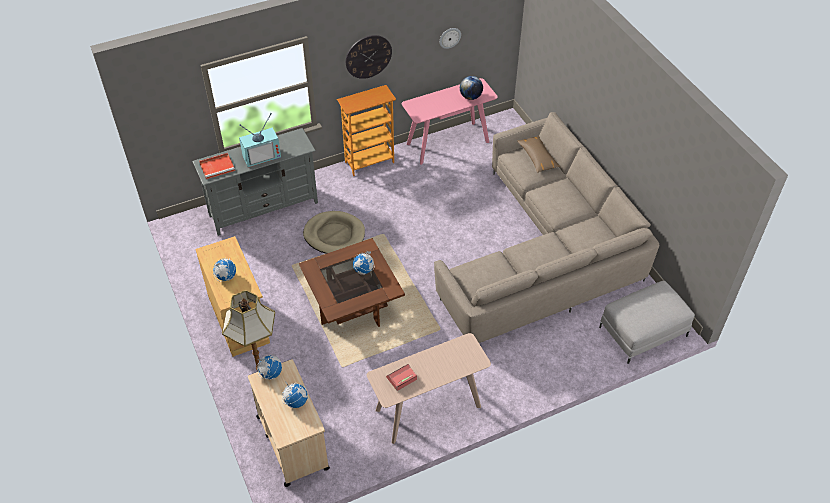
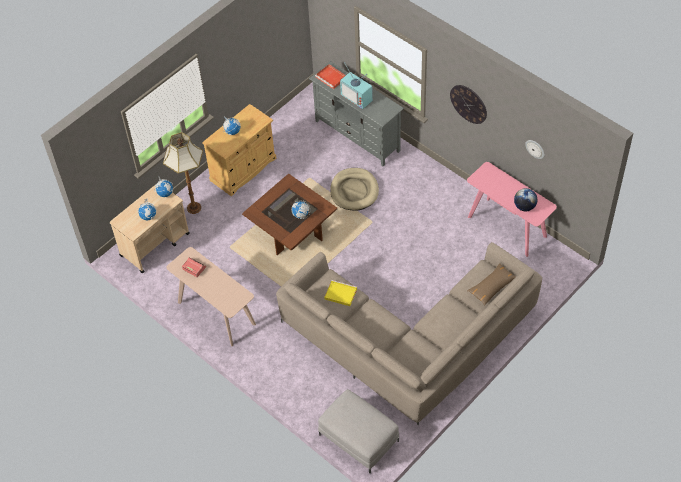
camera: 70 degrees right, 5 degrees up
bookcase [337,85,396,176] -> none
none -> yellow tray [324,280,357,306]

